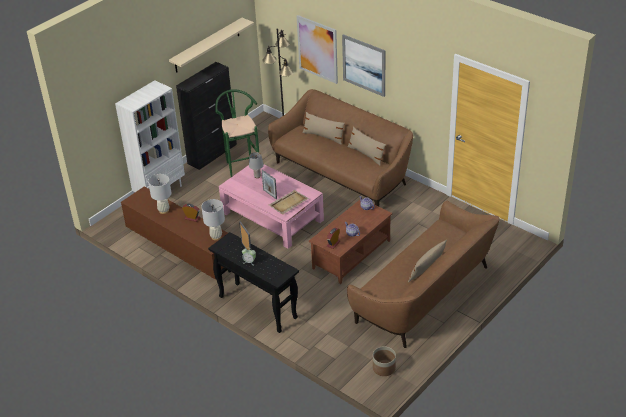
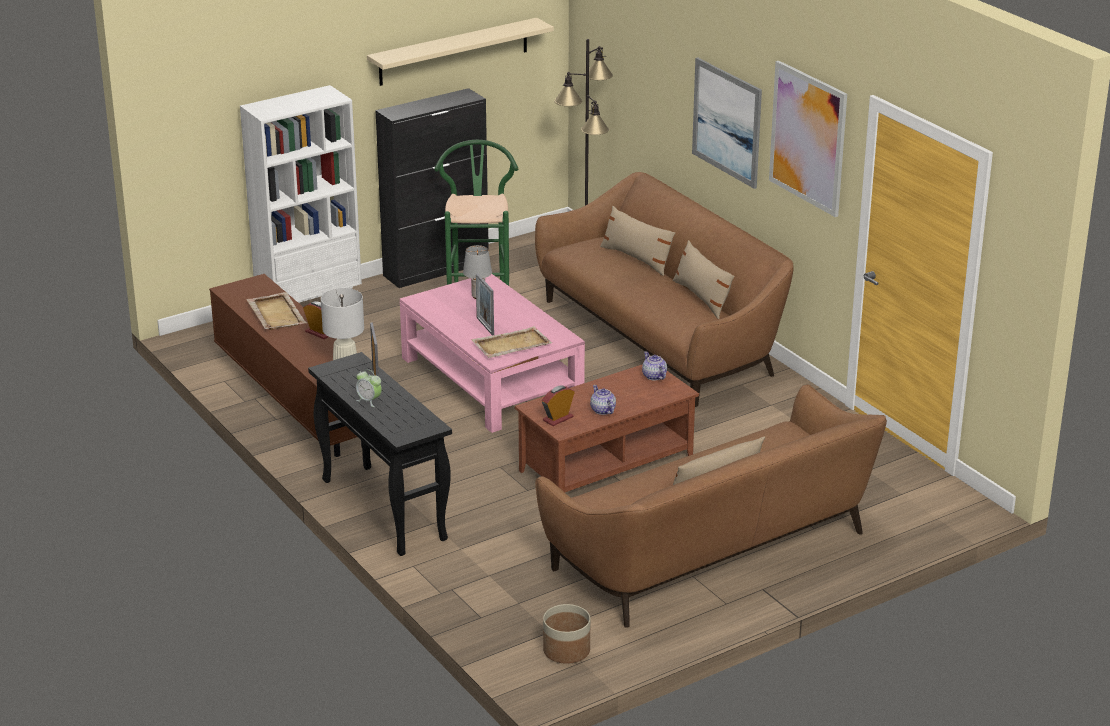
camera: 15 degrees right, 10 degrees down
white table lamp [148,174,171,214] -> beige tray [246,292,307,330]
picture [297,15,338,84] -> picture moved to [769,61,847,217]

